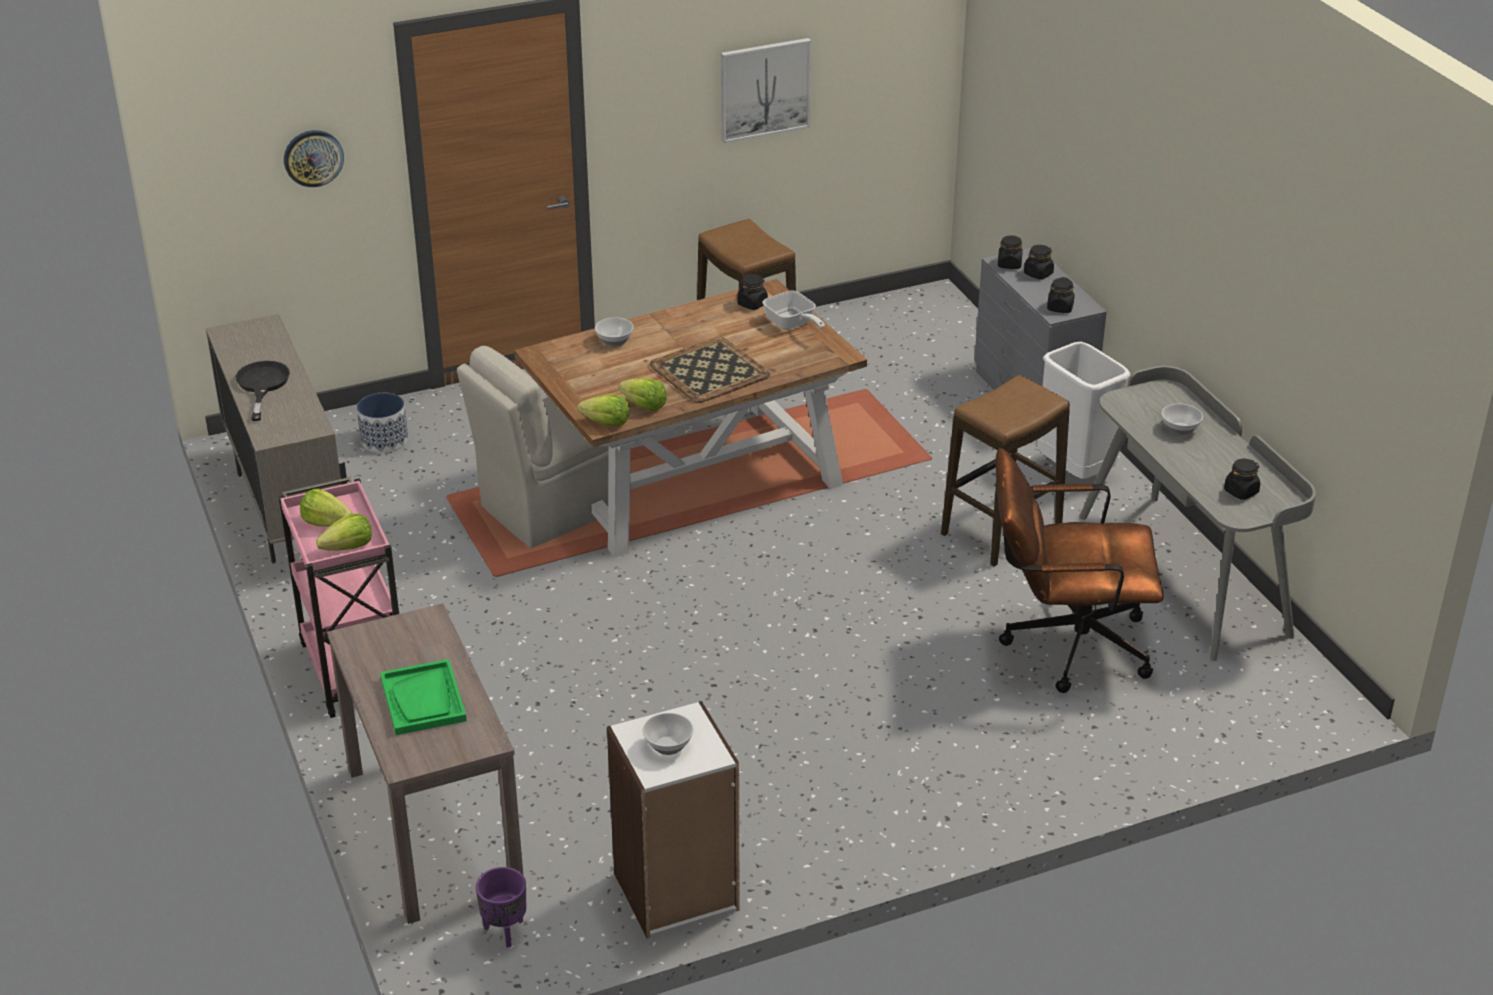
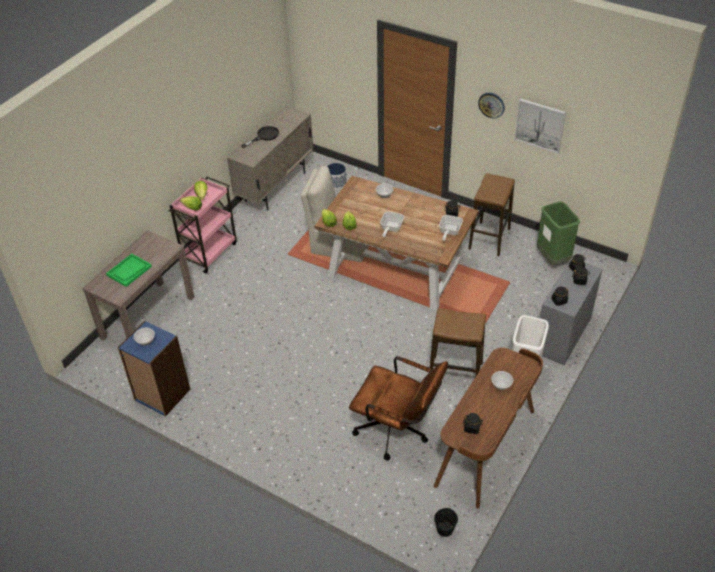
camera: 55 degrees right, 10 degrees up
wall clock [284,130,344,187] -> wall clock moved to [478,93,505,118]
purple planter [476,867,526,948] -> none
white bookcase [607,701,740,939] -> blue bookcase [117,321,190,417]
tray [650,337,770,403] -> frying pan [380,211,404,237]
brown office chair [996,448,1164,693] -> brown office chair turned 150 degrees clockwise [349,356,448,460]
grey desk [1079,366,1316,661] -> brown desk [434,348,543,509]
none -> black bucket [434,508,458,537]
none -> green trash can [537,202,580,265]

